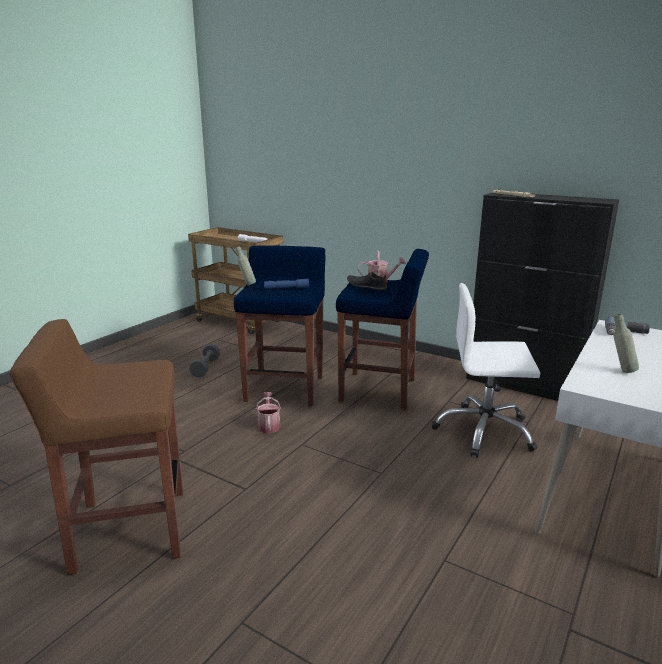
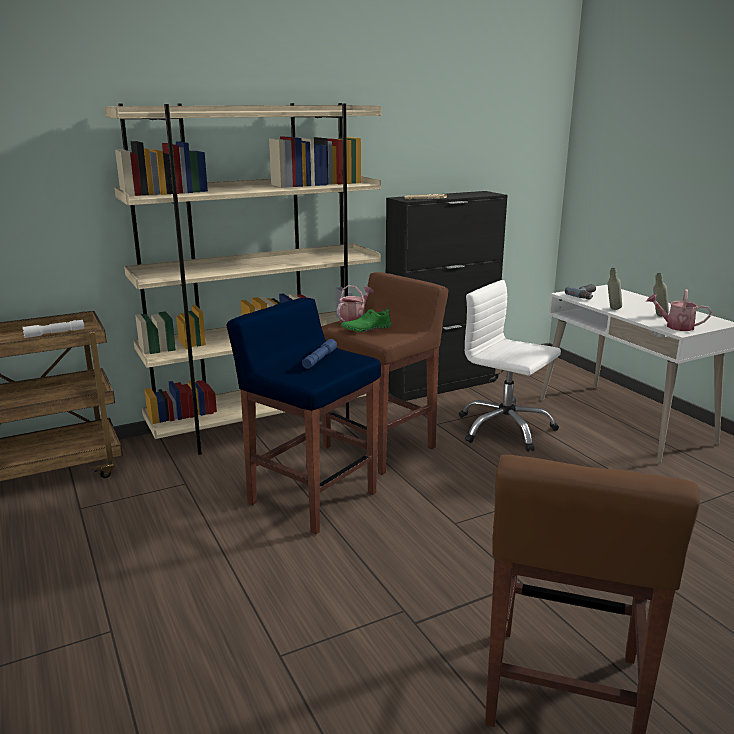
camera: 60 degrees left, 0 degrees up
grey dumbbell [189,344,220,377] -> none
grey bottle [236,246,256,286] -> grey bottle moved to [608,268,622,310]
watering can [255,392,281,433] -> watering can moved to [646,289,711,331]
blue stool [336,249,429,410] -> brown stool [321,272,449,475]
black shoe [347,272,387,290] -> green shoe [341,308,392,332]
white office chair [431,283,540,458] -> white office chair turned 90 degrees clockwise [459,280,561,452]
none -> beige bookcase [104,103,382,455]

